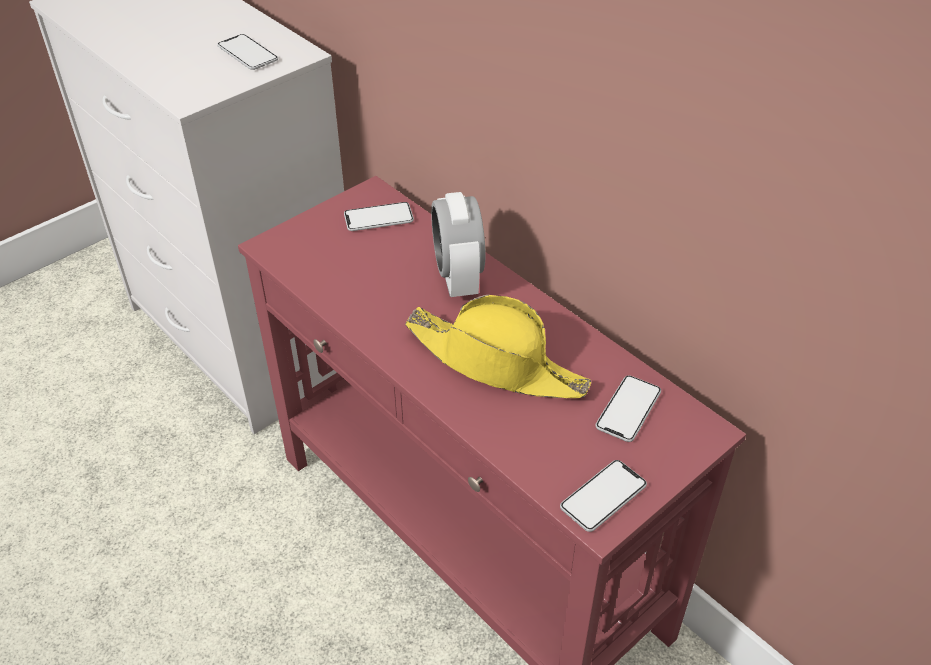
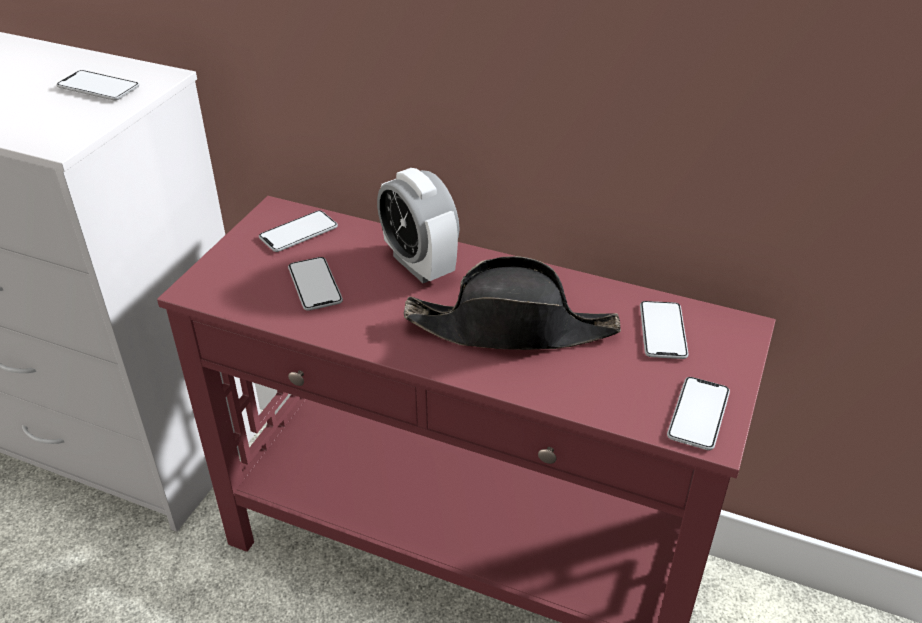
camera: 25 degrees left, 5 degrees down
yellow hat [405,295,591,398] -> black hat [404,256,621,350]
none -> phone [288,257,343,311]

